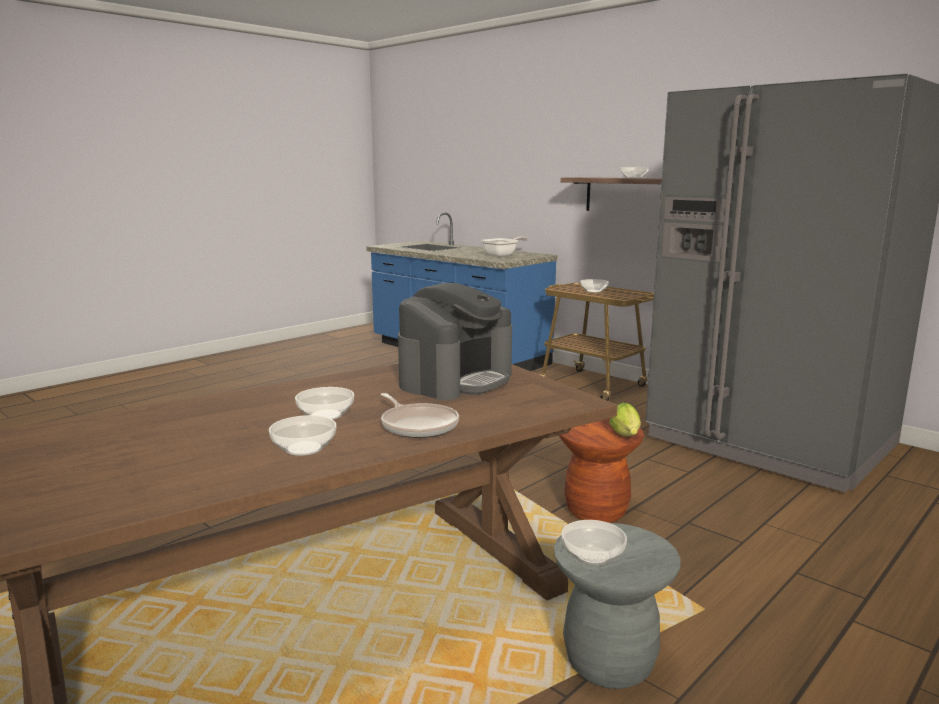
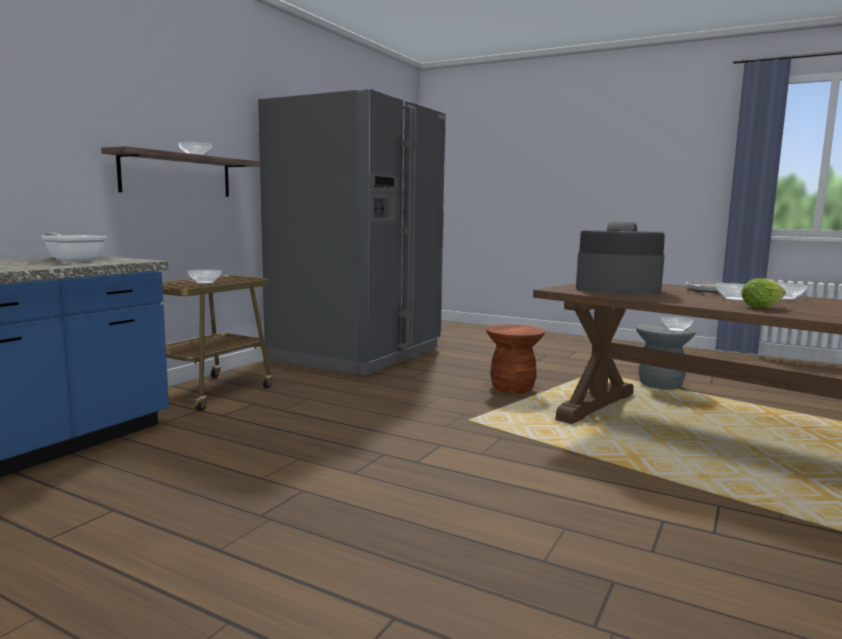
camera: 105 degrees left, 5 degrees down
lettuce [609,403,641,436] -> lettuce moved to [741,278,786,308]

